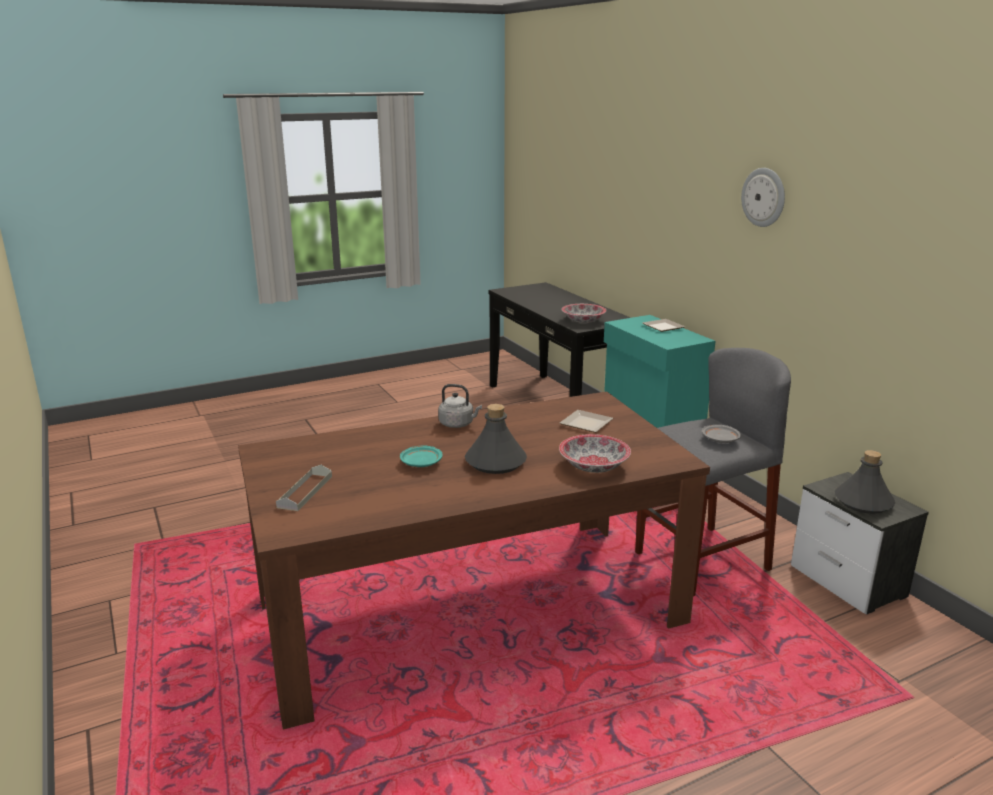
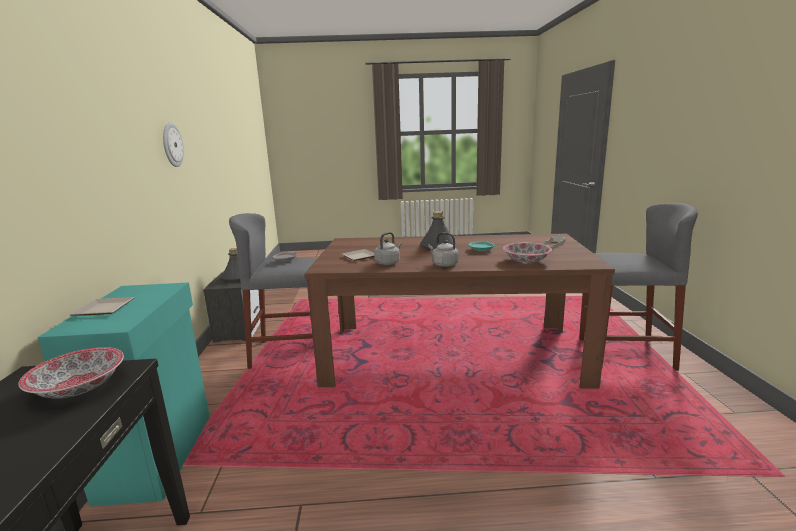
camera: 155 degrees left, 5 degrees down
bowl [559,434,631,473] -> bowl moved to [503,243,552,263]
wall clock [741,168,785,227] -> wall clock moved to [163,122,184,167]
none -> grey kettle [374,232,402,265]
none -> grey stool [579,203,698,371]

